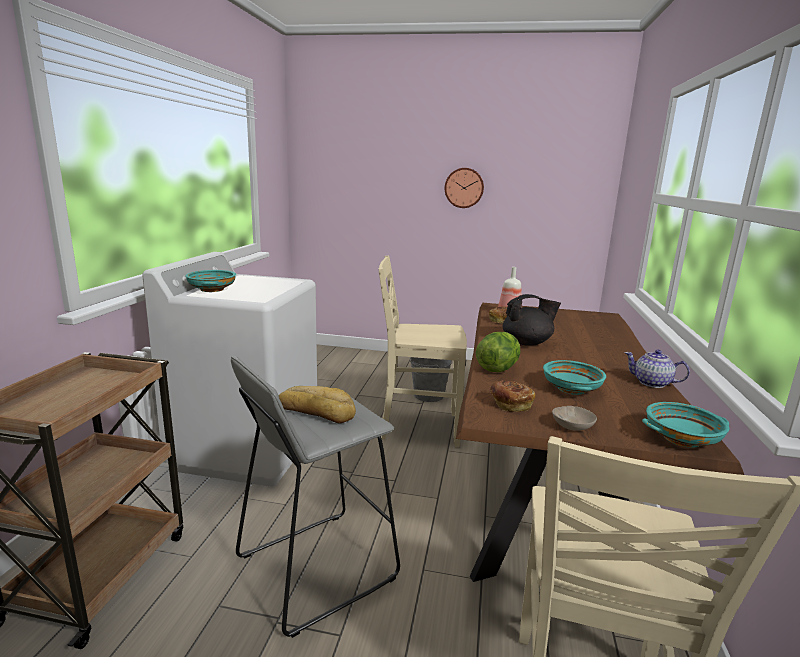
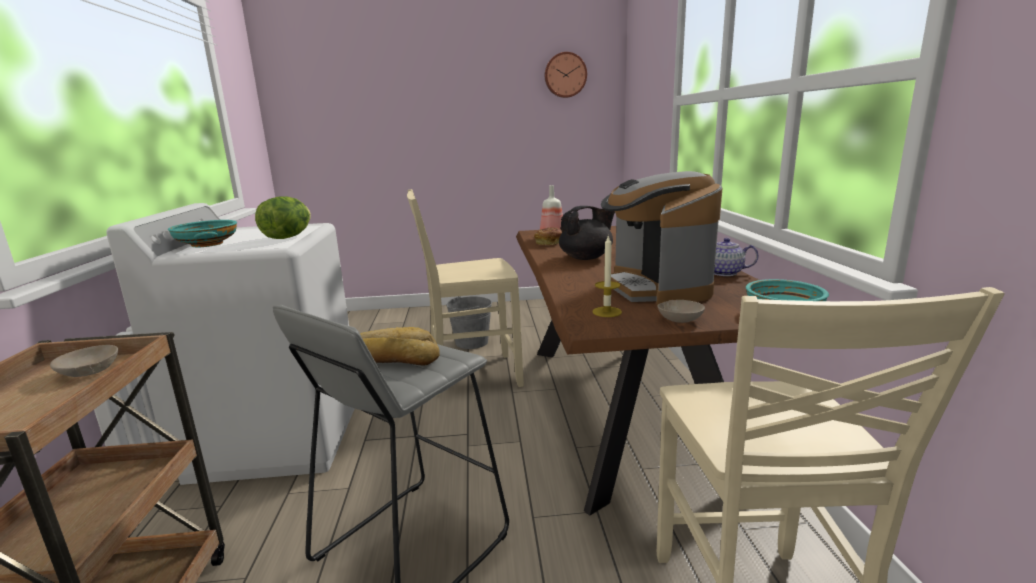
camera: 15 degrees left, 0 degrees up
wall clock [445,168,484,208] -> wall clock moved to [545,52,587,98]
lettuce [476,332,521,372] -> lettuce moved to [255,196,311,239]
bread [490,381,535,412] -> candle [592,235,622,317]
turquoise bowl [543,360,606,395] -> coffee machine [601,171,722,305]
none -> beige bowl [50,345,118,377]

